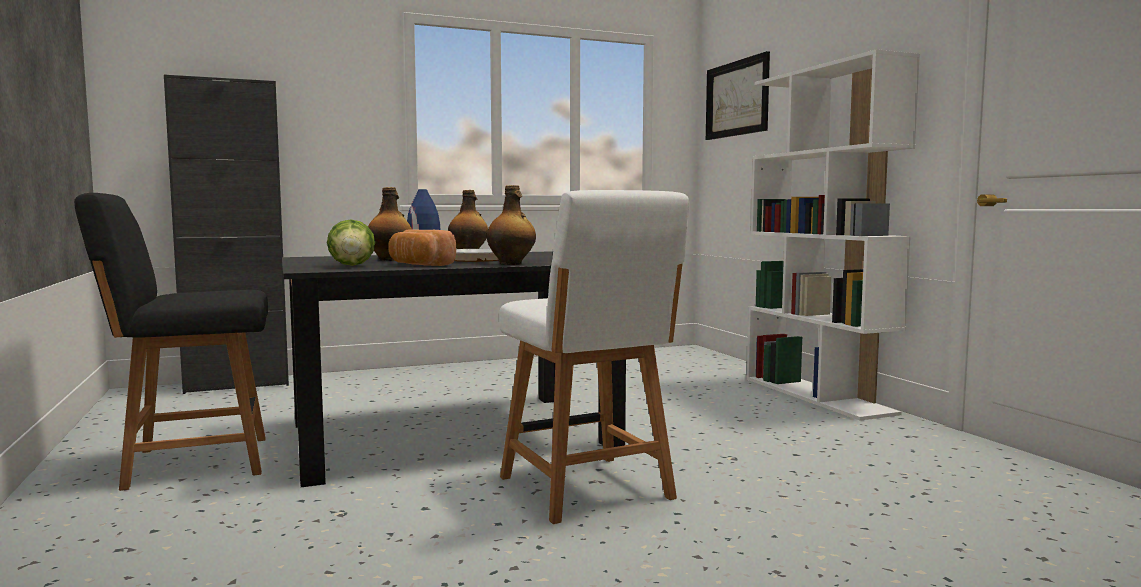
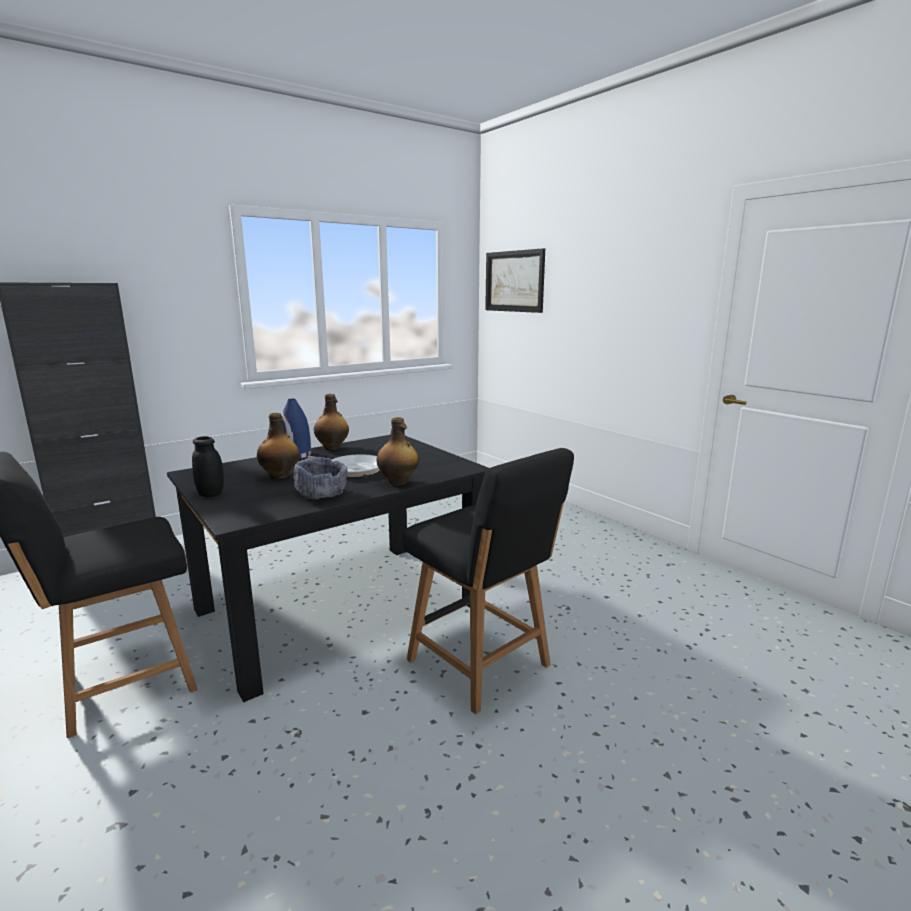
camera: 15 degrees left, 10 degrees up
lettuce [327,220,375,266] -> none
bread [388,229,456,266] -> grey bowl [293,457,347,499]
white chair [499,190,689,524] -> black chair [403,448,574,714]
white bookcase [747,49,920,421] -> none
none -> black jar [192,436,224,497]

